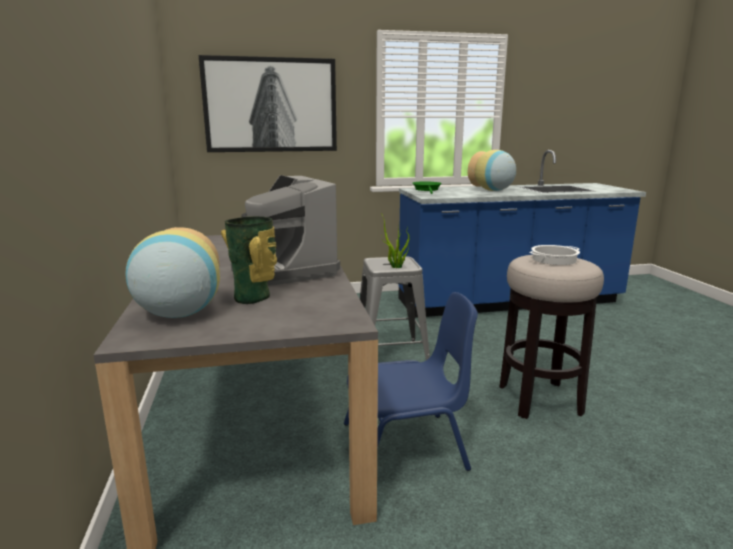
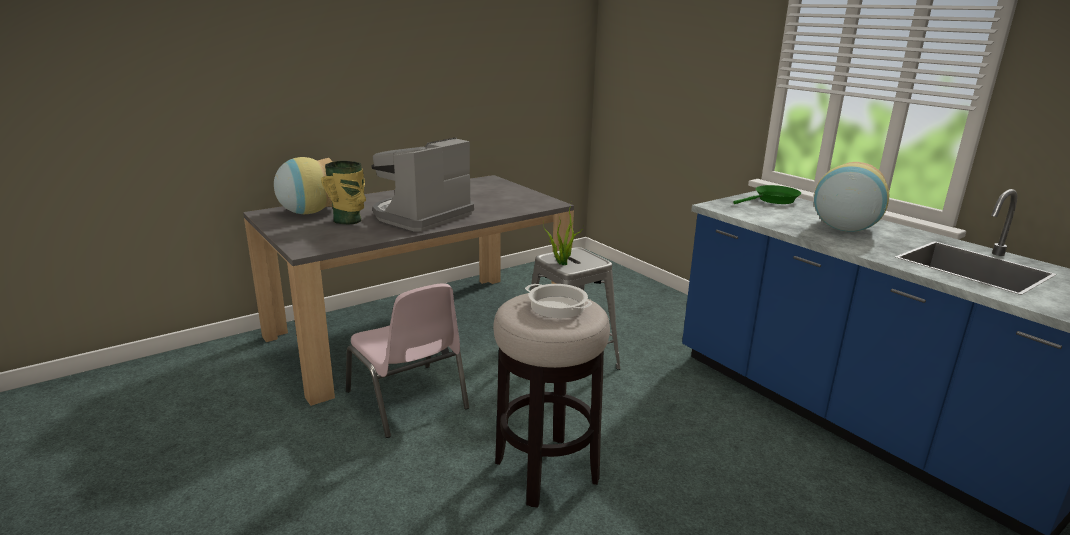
camera: 65 degrees right, 5 degrees up
picture [199,55,337,152] -> none
blue chair [344,292,478,471] -> pink chair [346,283,469,438]

